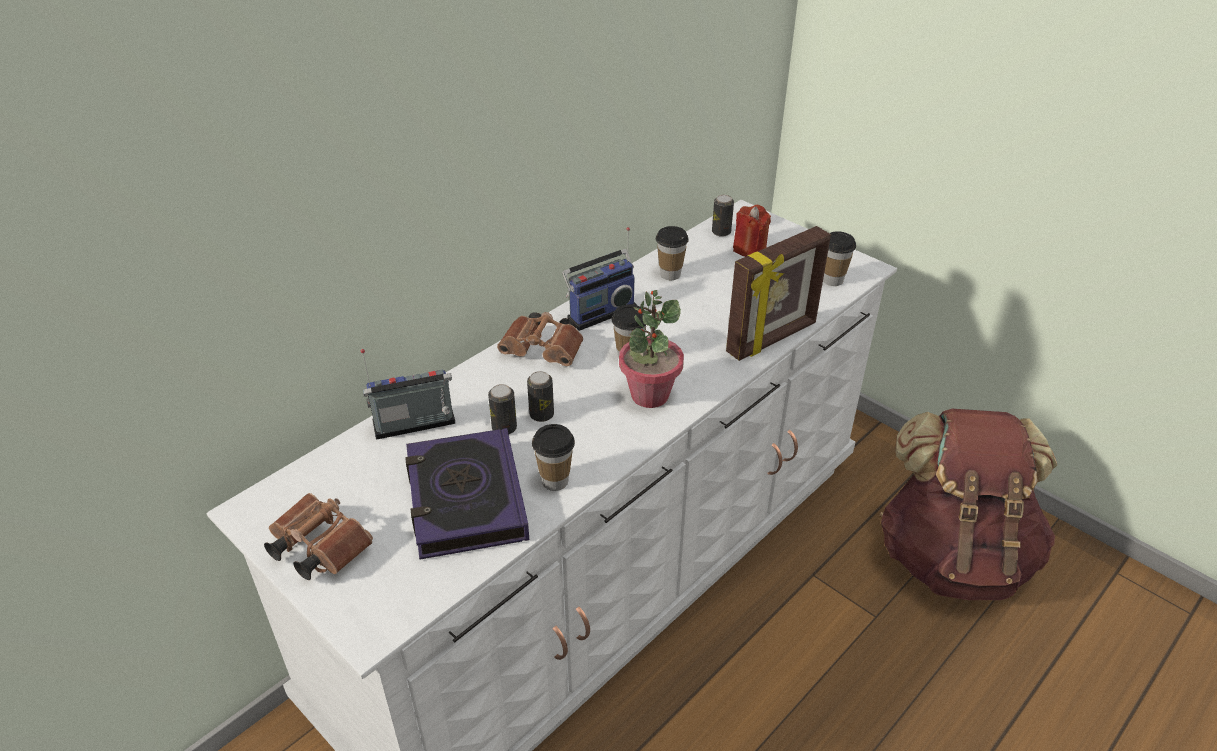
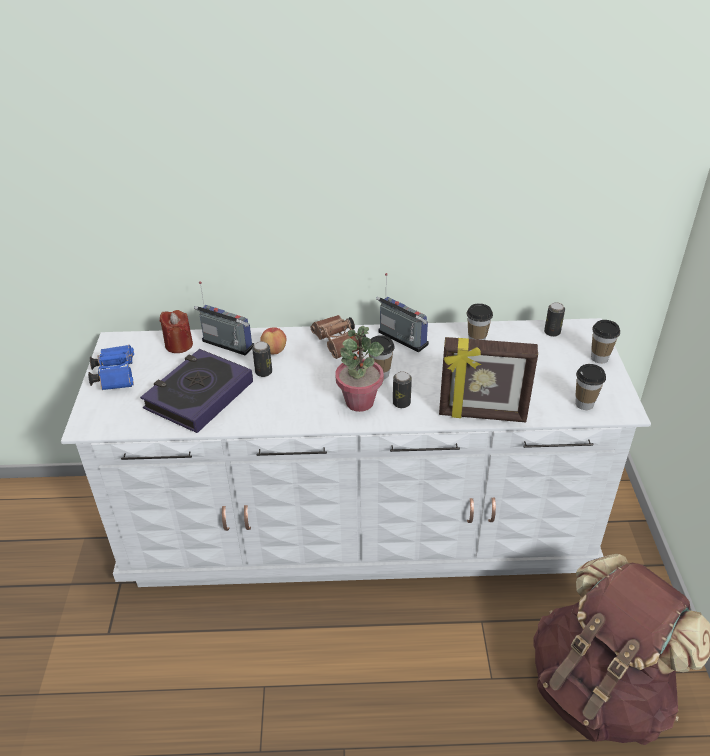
camera: 45 degrees right, 0 degrees up
brown binoculars [264,493,373,580] -> blue binoculars [88,345,134,390]
can [527,371,554,422] -> can moved to [393,371,412,408]
cup [532,424,575,491] -> cup moved to [591,320,620,363]
radio [562,227,637,331] -> radio turned 150 degrees counterclockwise [376,273,429,353]
red candle [733,205,771,257] -> red candle moved to [160,310,193,353]
none -> apple [260,327,287,354]

